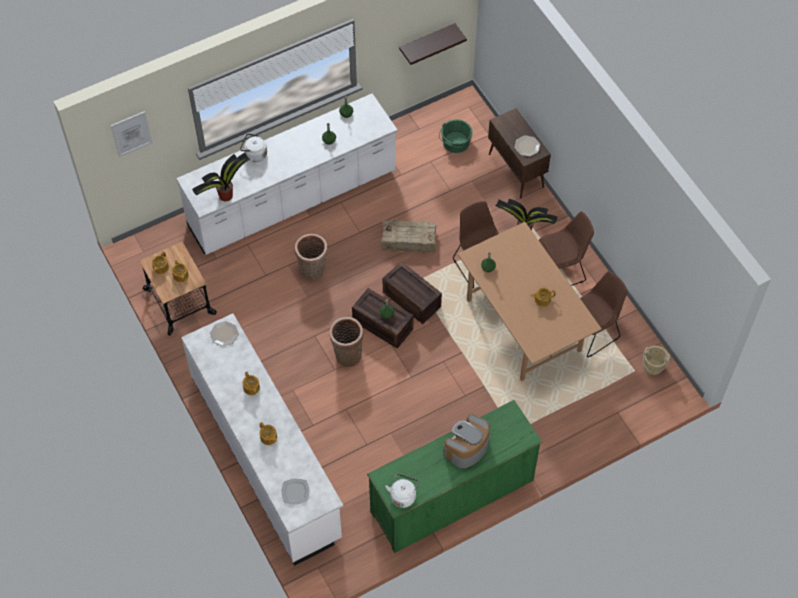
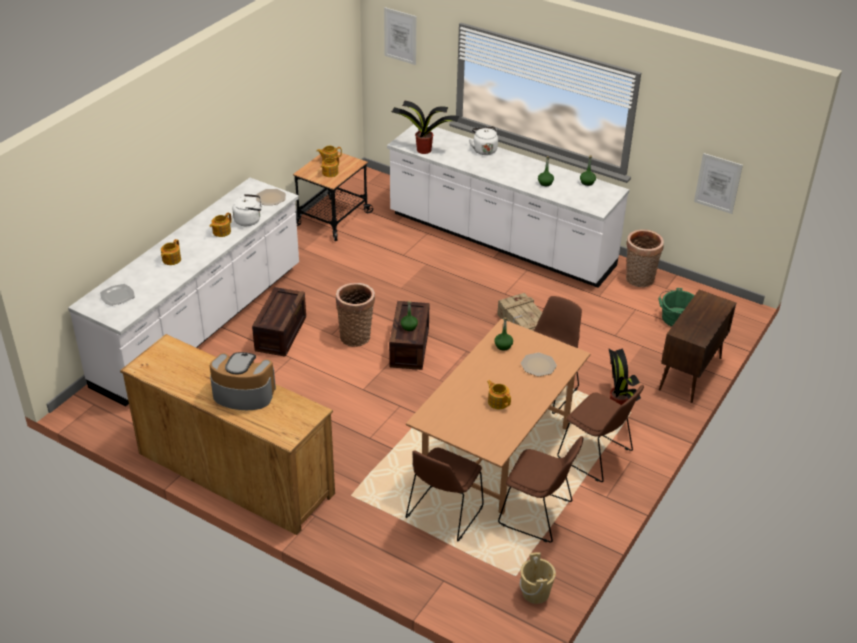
camera: 60 degrees right, 20 degrees down
basket [295,234,328,280] -> basket moved to [626,229,664,287]
green dresser [367,400,542,553] -> brown dresser [120,334,335,535]
crate [383,261,442,324] -> crate moved to [252,287,306,357]
white kettle [385,474,419,508] -> white kettle moved to [233,194,262,226]
shelf [399,23,467,65] -> picture [694,153,743,214]
plate [514,136,540,156] -> plate moved to [521,353,557,376]
none -> brown chair [406,448,484,541]

